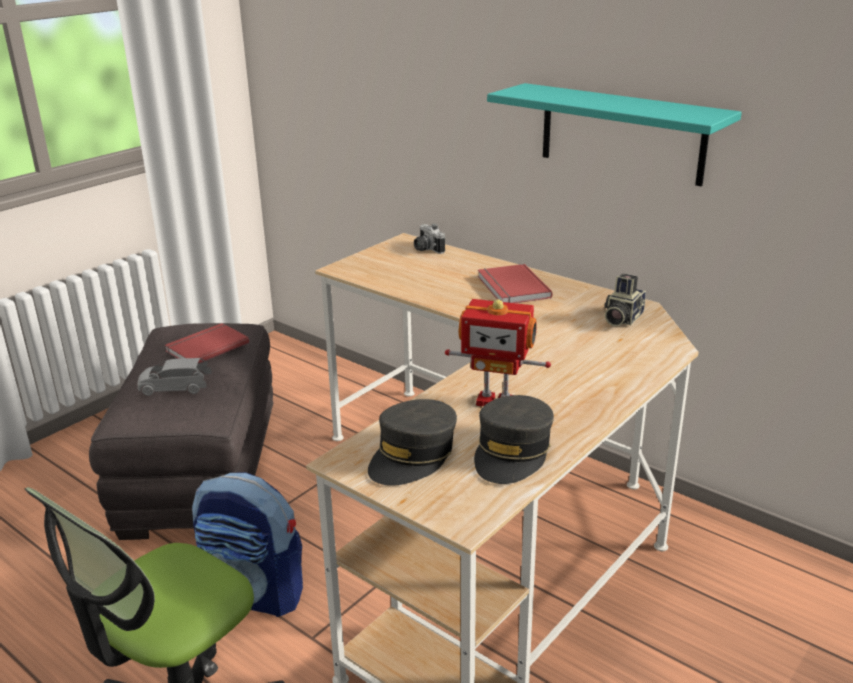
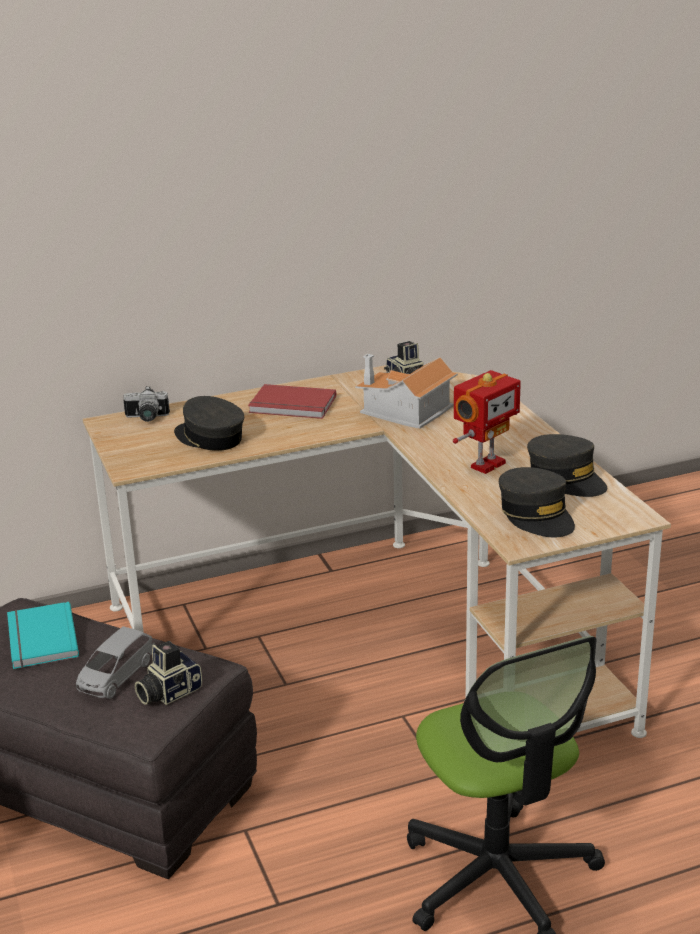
camera: 60 degrees left, 0 degrees up
red book [165,323,249,363] -> turquoise book [7,602,79,669]
backpack [192,472,303,617] -> none
turquoise shelf [487,83,742,186] -> none
none -> camera [135,641,202,705]
none -> grey cap [174,396,244,451]
none -> toy house [355,354,458,429]

